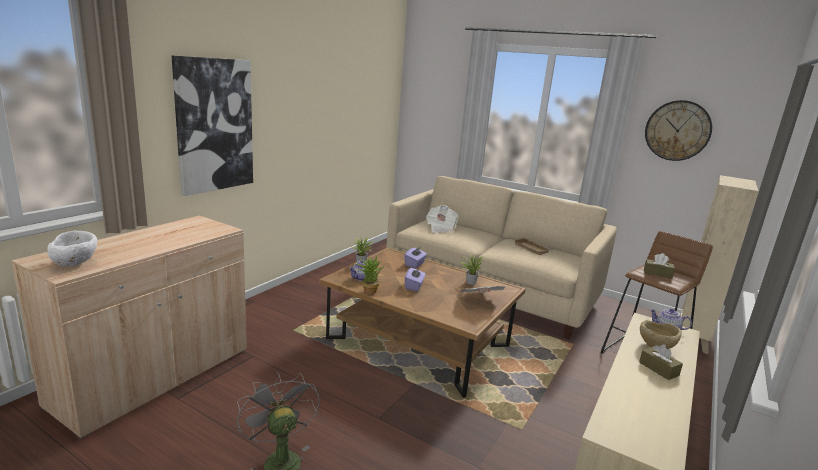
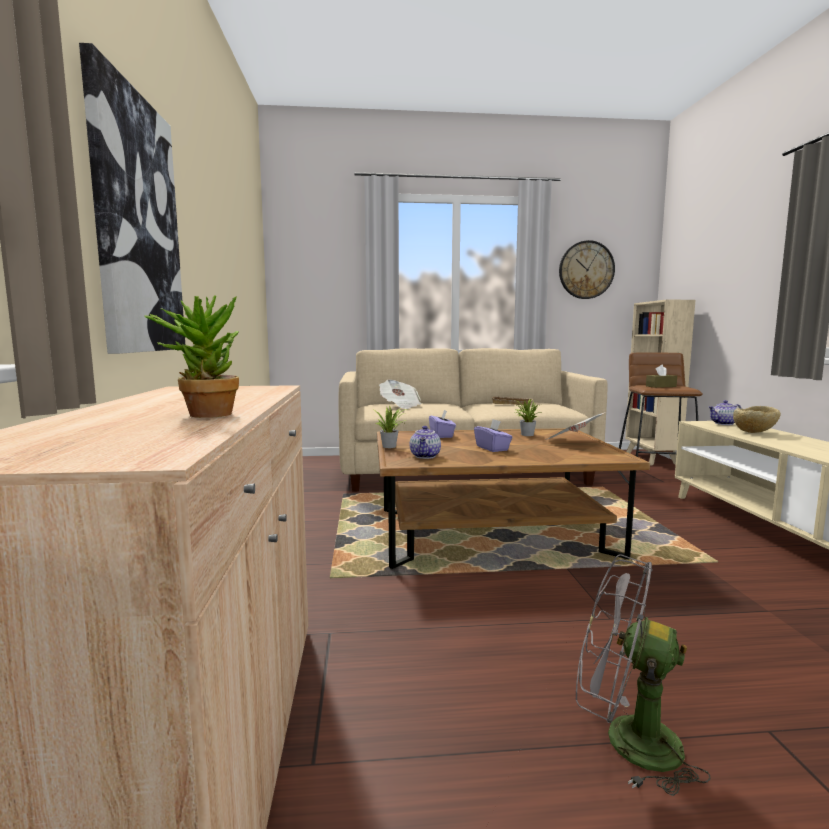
camera: 35 degrees left, 10 degrees down
white bowl [47,230,97,266] -> none
potted plant [355,254,383,294] -> potted plant moved to [144,295,239,418]
brown tissue box [639,344,683,380] -> none

